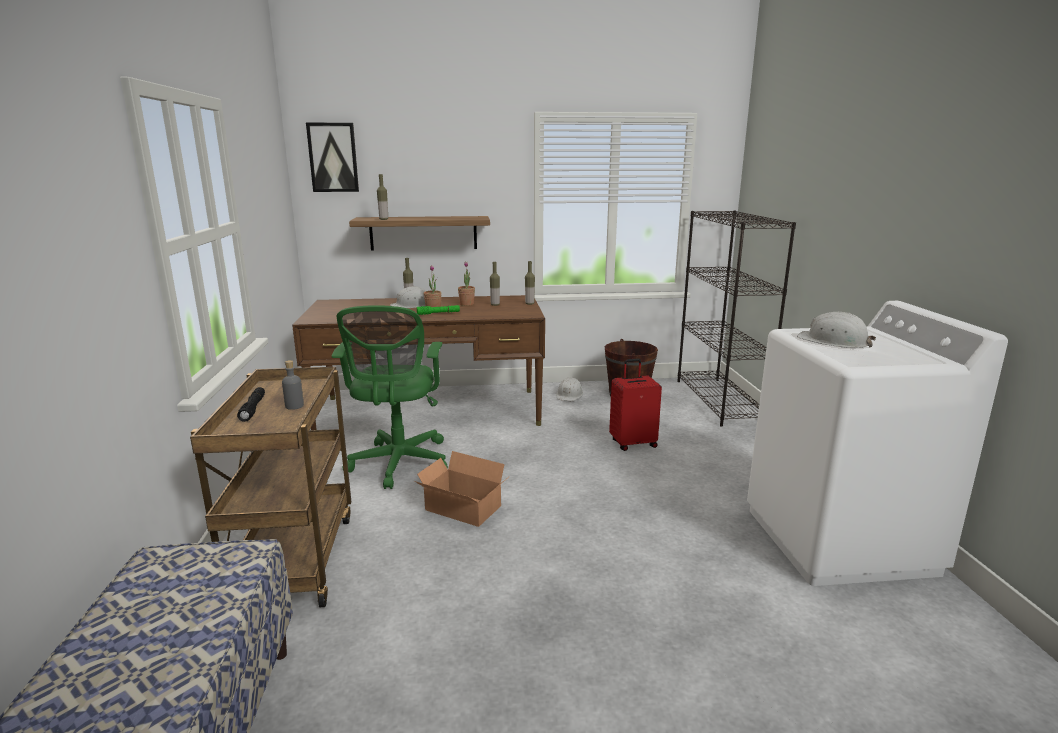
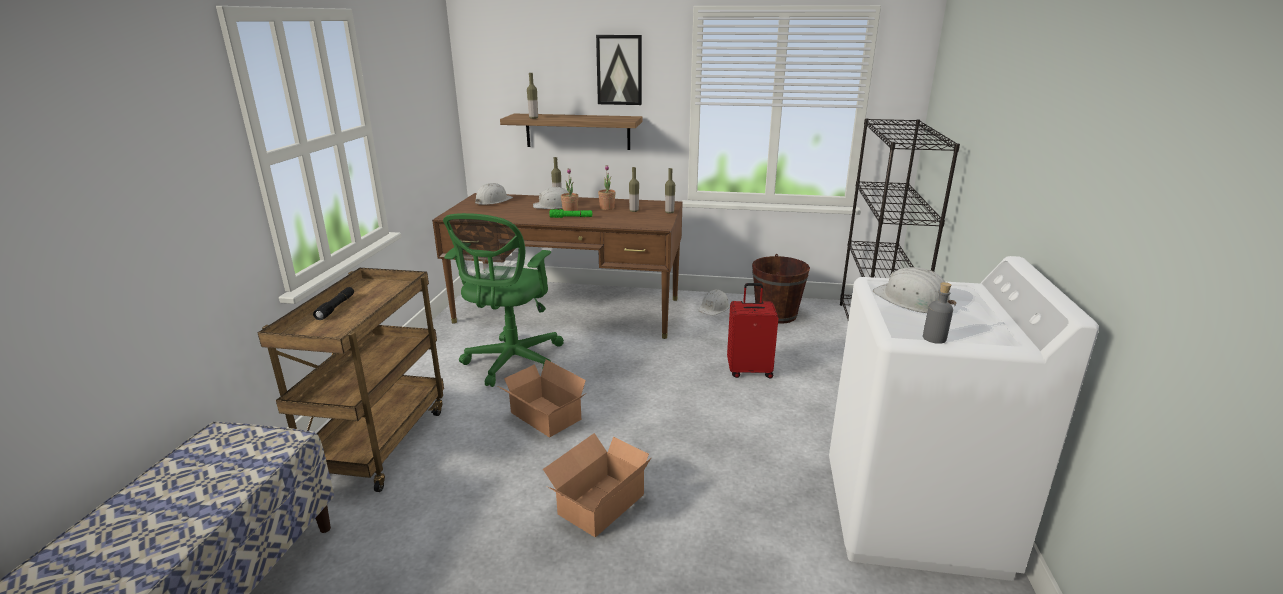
camera: 15 degrees right, 5 degrees up
grey bottle [282,360,304,410] -> grey bottle moved to [923,282,953,344]
picture [306,123,359,192] -> picture moved to [596,35,642,105]
none -> white hard hat [475,183,513,205]
none -> cardboard box [543,433,652,537]

